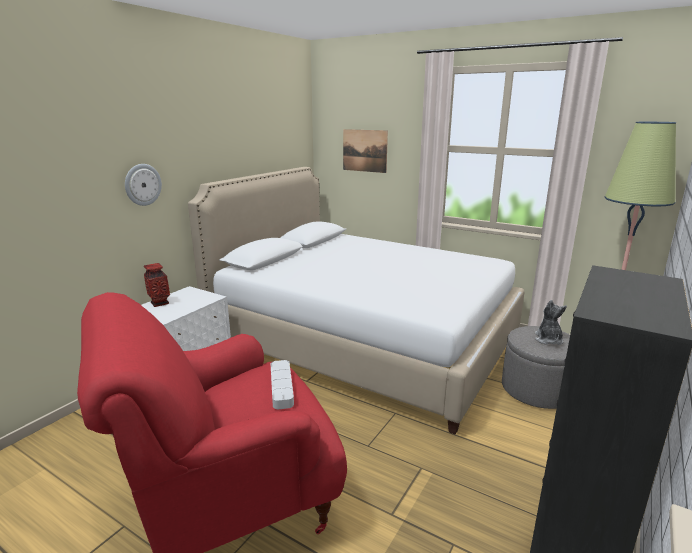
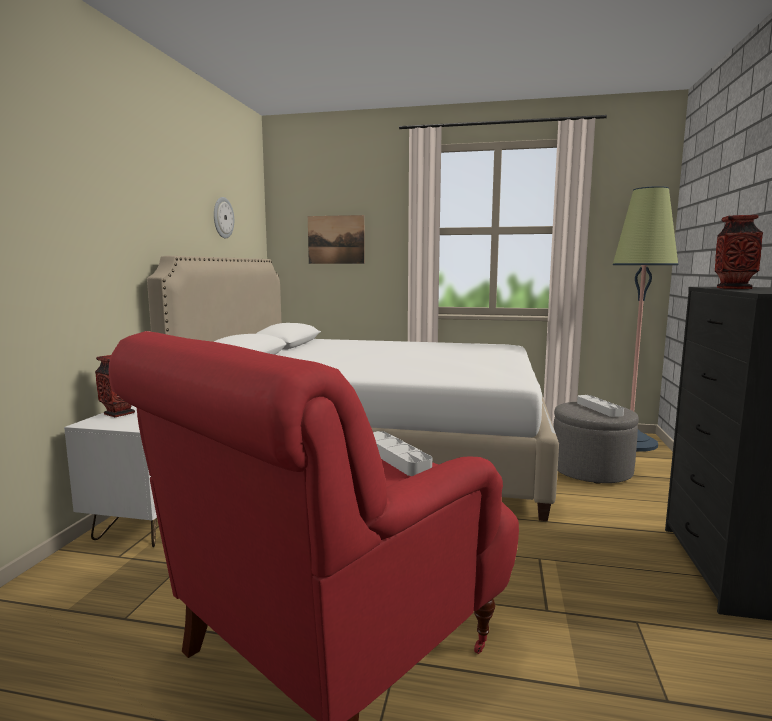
camera: 20 degrees left, 10 degrees down
wall clock [125,164,162,206] -> wall clock moved to [214,197,234,239]
plush toy [535,300,567,345] -> grey tray [577,395,624,417]
none -> vase [715,215,763,289]

